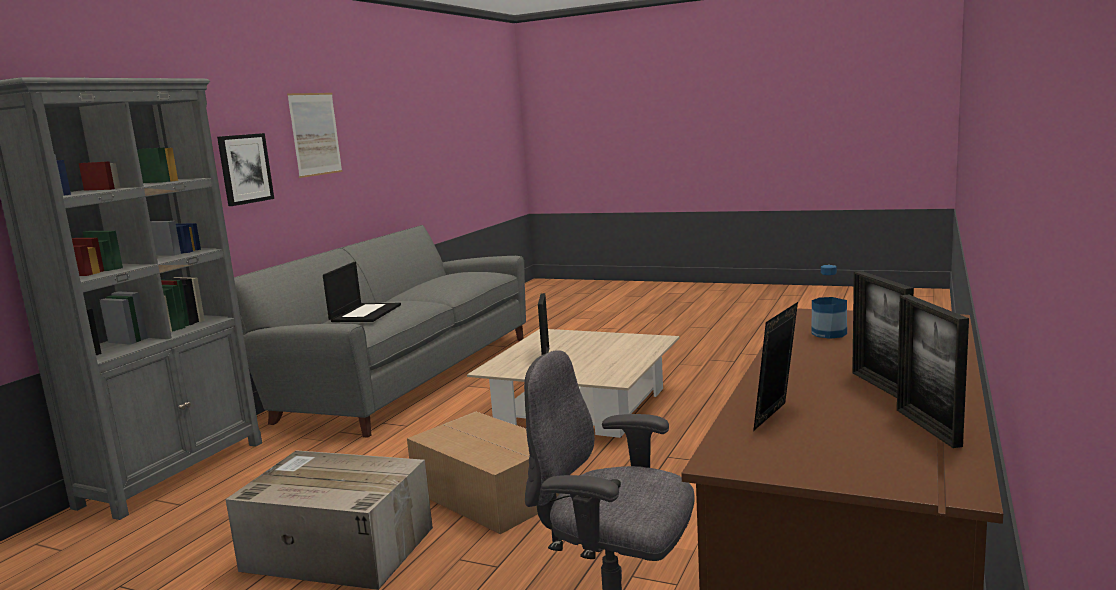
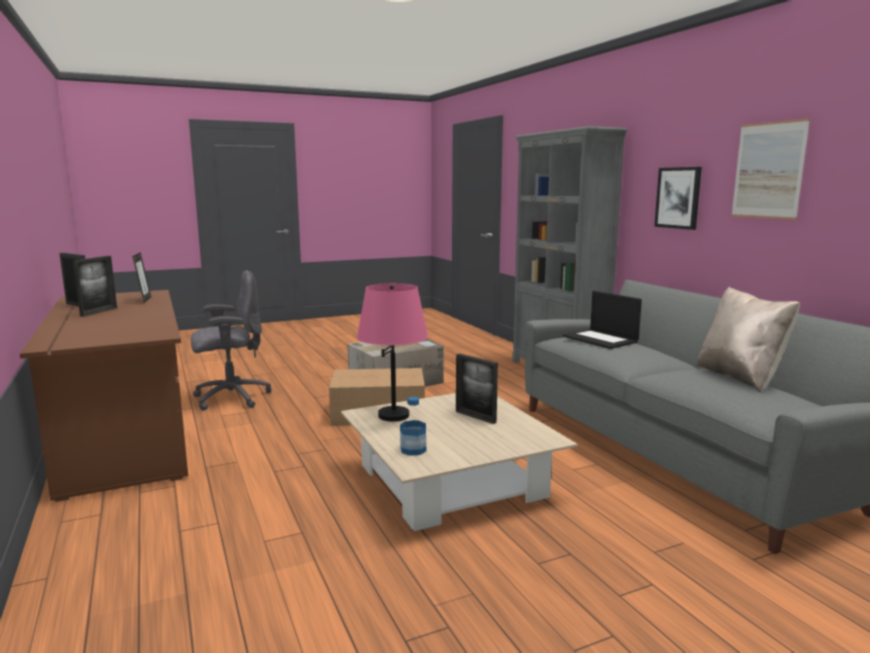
camera: 130 degrees right, 0 degrees up
bottle [811,265,847,339] -> bottle moved to [400,396,426,456]
picture frame [852,271,914,398] -> picture frame turned 75 degrees clockwise [73,256,117,317]
none -> pink table lamp [357,283,428,422]
none -> beige pillow [697,287,800,392]

